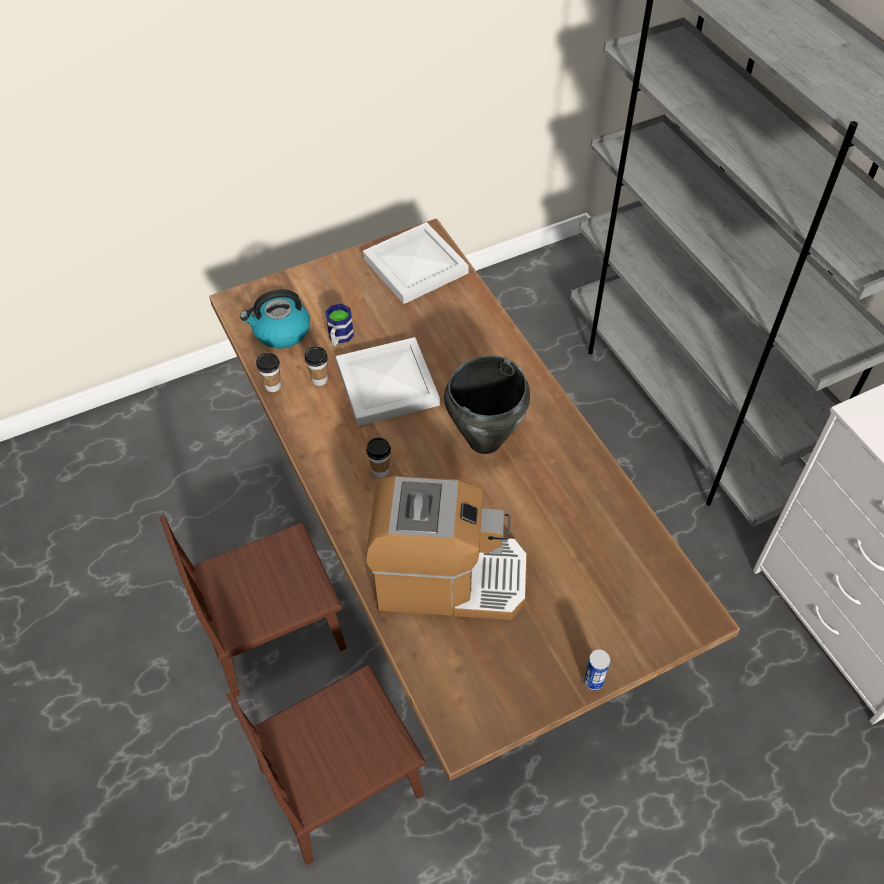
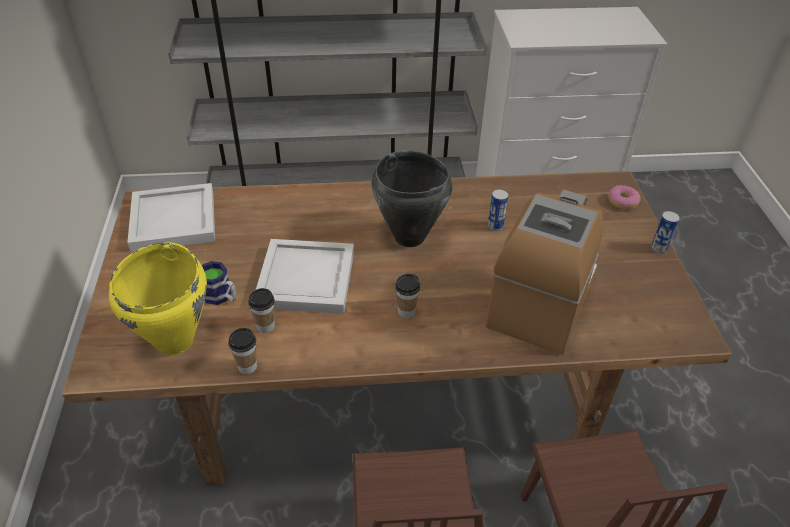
camera: 70 degrees left, 10 degrees down
kettle [240,289,310,349] -> yellow cooking pot [109,242,207,355]
none -> can [488,189,509,231]
none -> donut [608,185,641,210]

